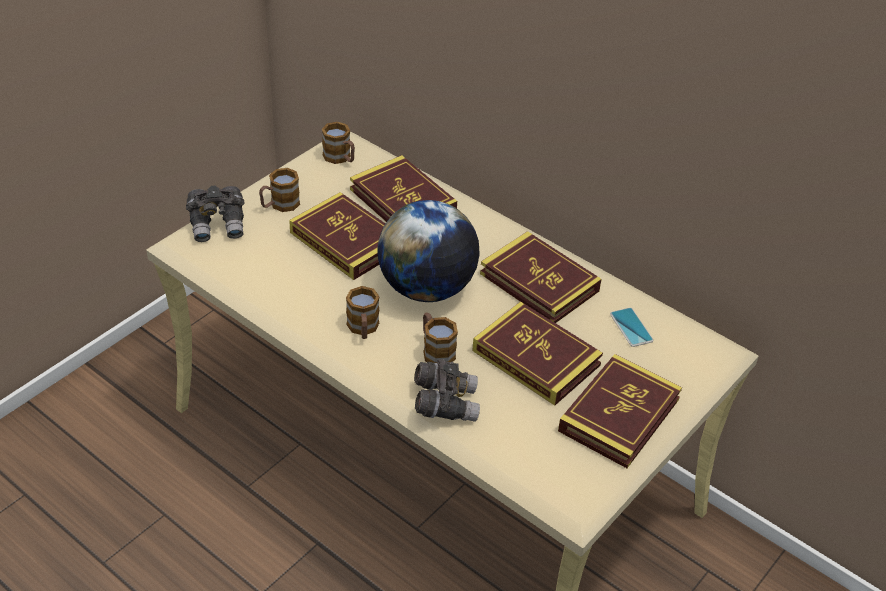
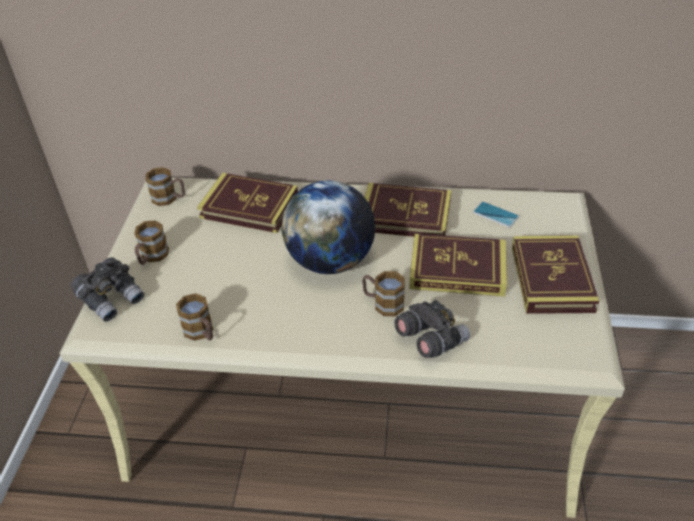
camera: 30 degrees left, 0 degrees up
book [289,192,385,280] -> none
mug [346,286,380,339] -> mug moved to [176,293,213,341]

